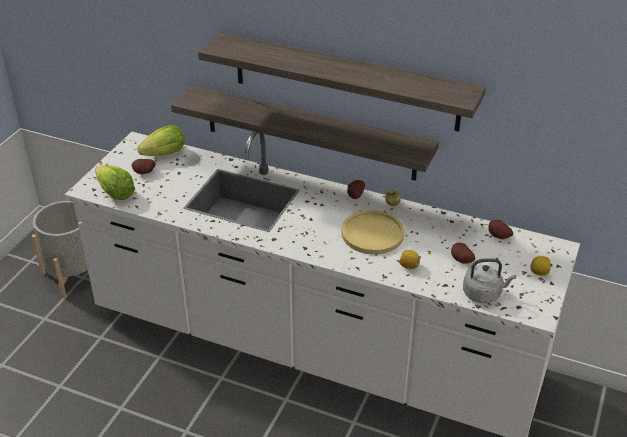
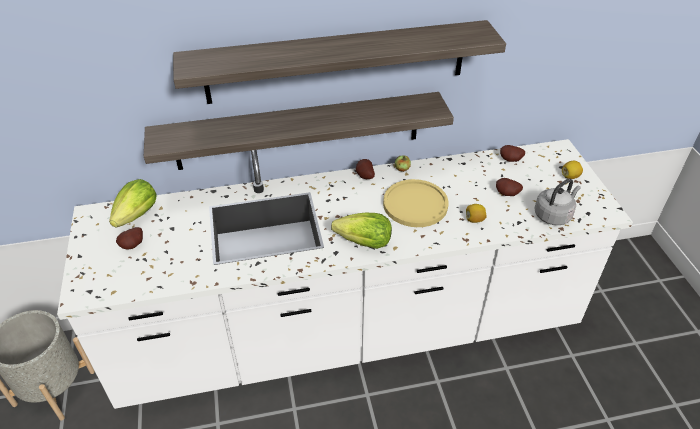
camera: 35 degrees left, 5 degrees up
lettuce [95,165,135,200] -> lettuce moved to [331,212,392,249]

